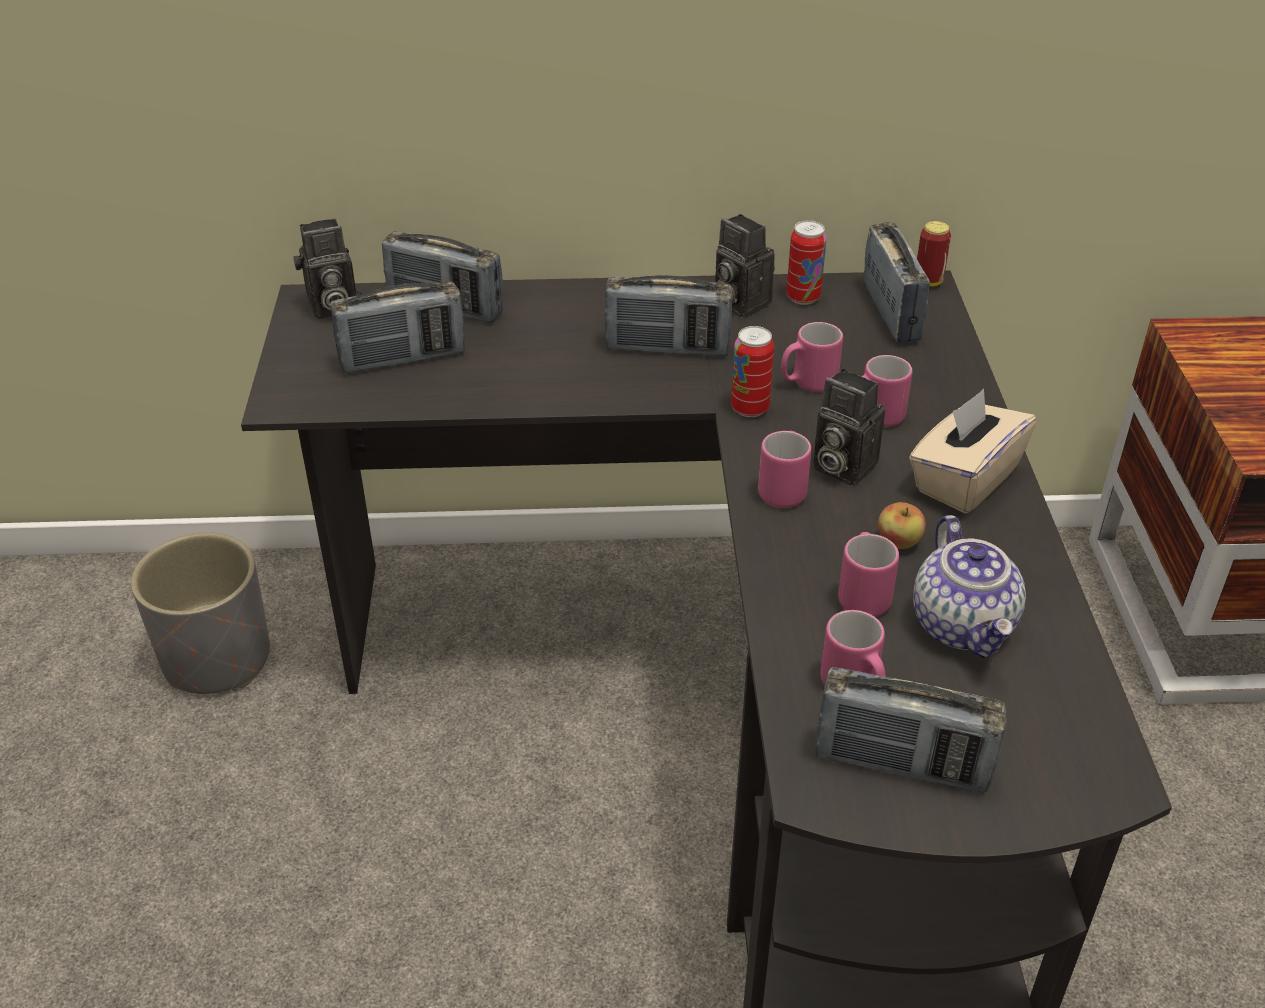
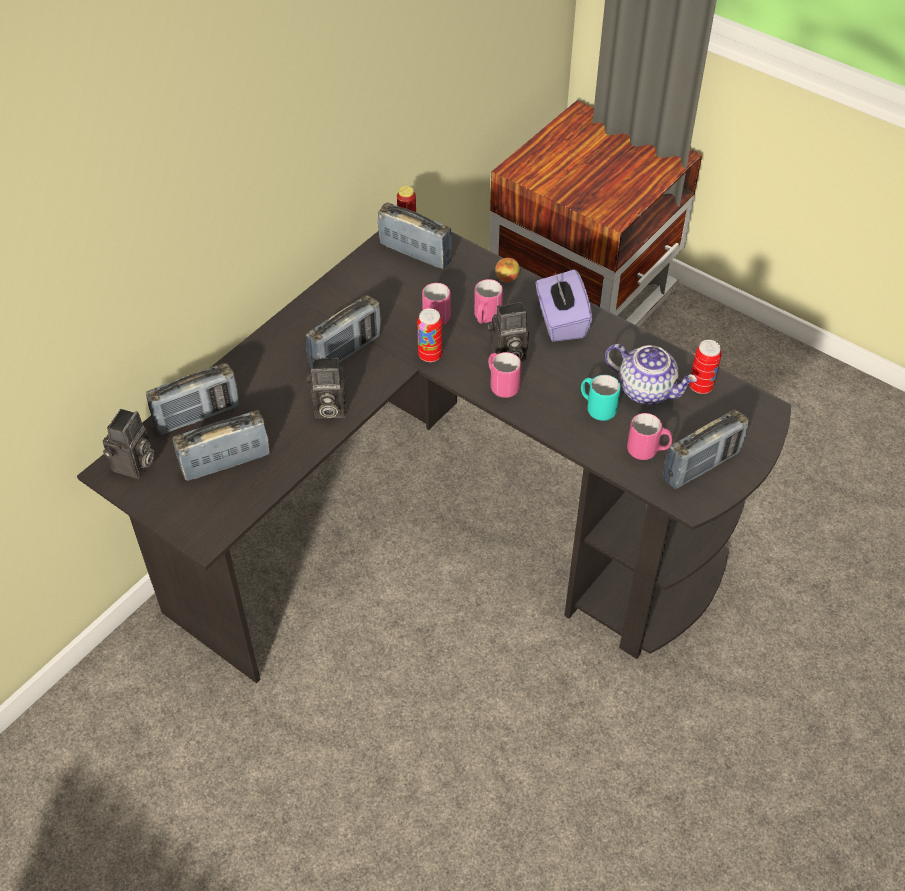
camera: 50 degrees left, 10 degrees up
grey planter [131,532,270,694] -> none
radio [331,281,465,373] -> radio turned 135 degrees counterclockwise [173,410,270,481]
camera [715,214,775,318] -> camera moved to [307,358,346,419]
can [786,220,827,305] -> can moved to [689,340,722,394]
pink mug [838,532,899,617] -> turquoise mug [581,375,621,421]
apple [878,502,926,549] -> apple moved to [495,258,520,283]
beige tissue box [909,389,1036,514] -> purple tissue box [536,269,593,342]

